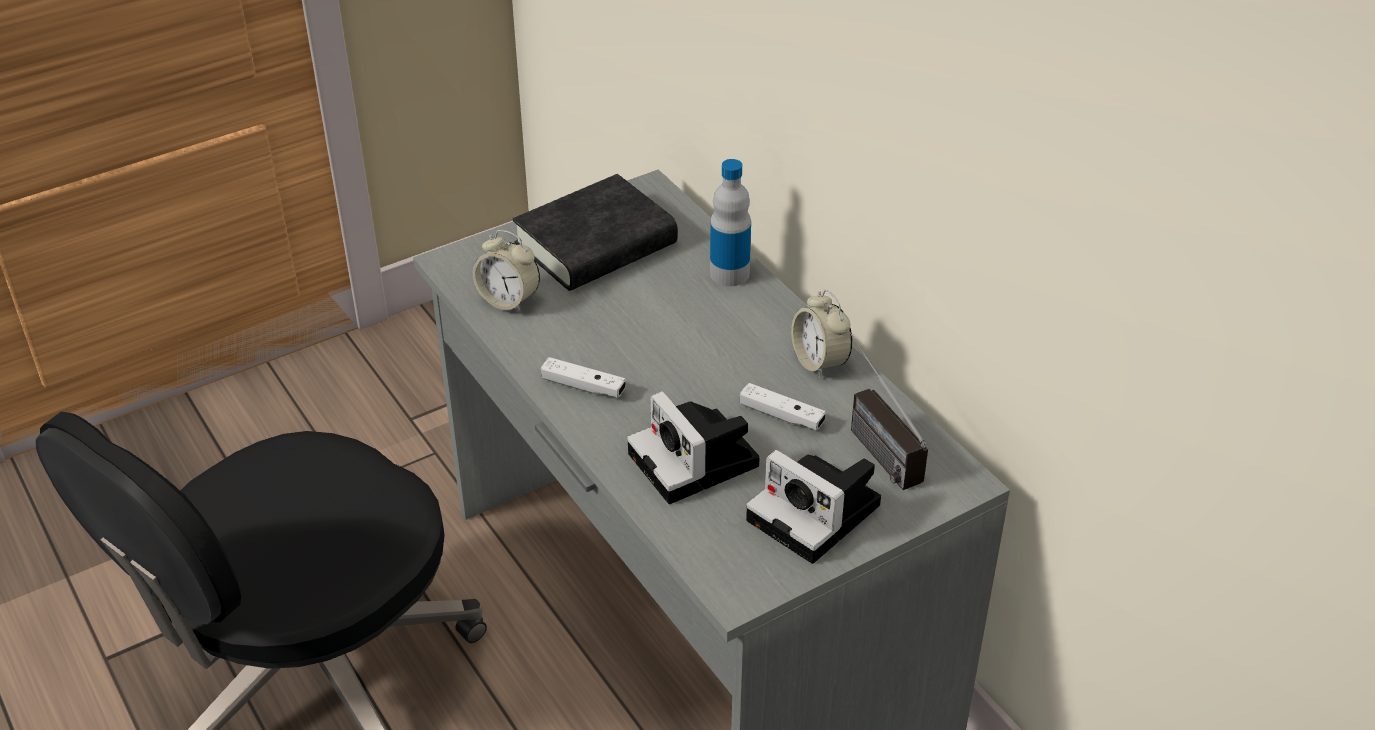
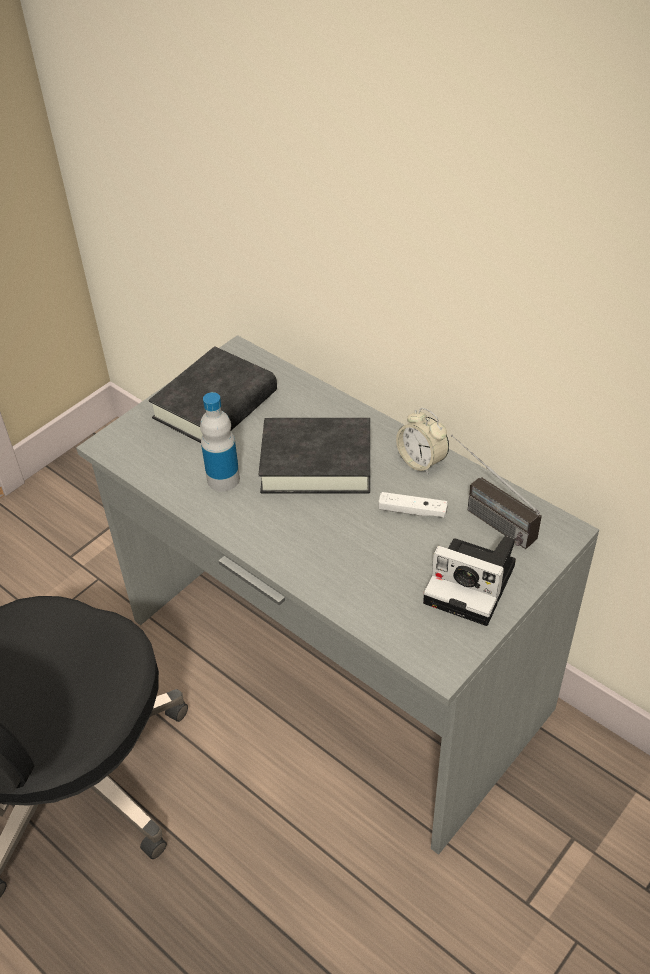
camera: 15 degrees left, 5 degrees up
alarm clock [473,230,540,313] -> none
white game controller [541,357,626,398] -> none
camera [627,391,760,504] -> none
bottle [710,159,751,286] -> bottle moved to [200,392,240,492]
none -> black book [258,418,370,493]

